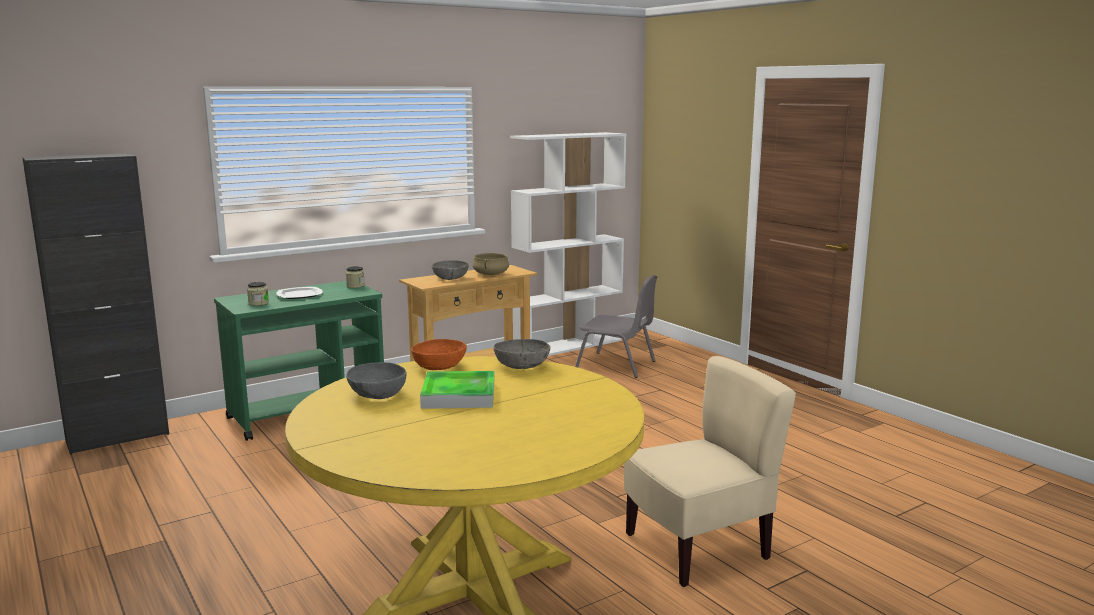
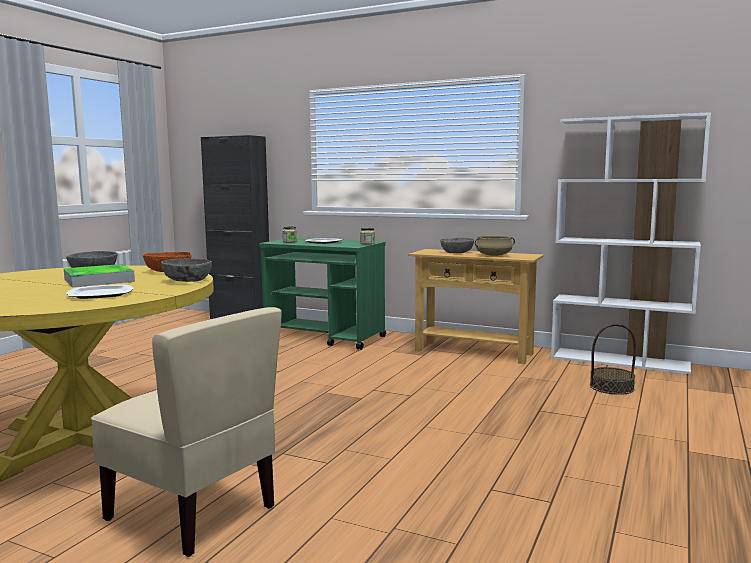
camera: 60 degrees right, 5 degrees down
grey chair [575,275,657,378] -> basket [590,324,636,395]
none -> plate [66,284,133,299]

